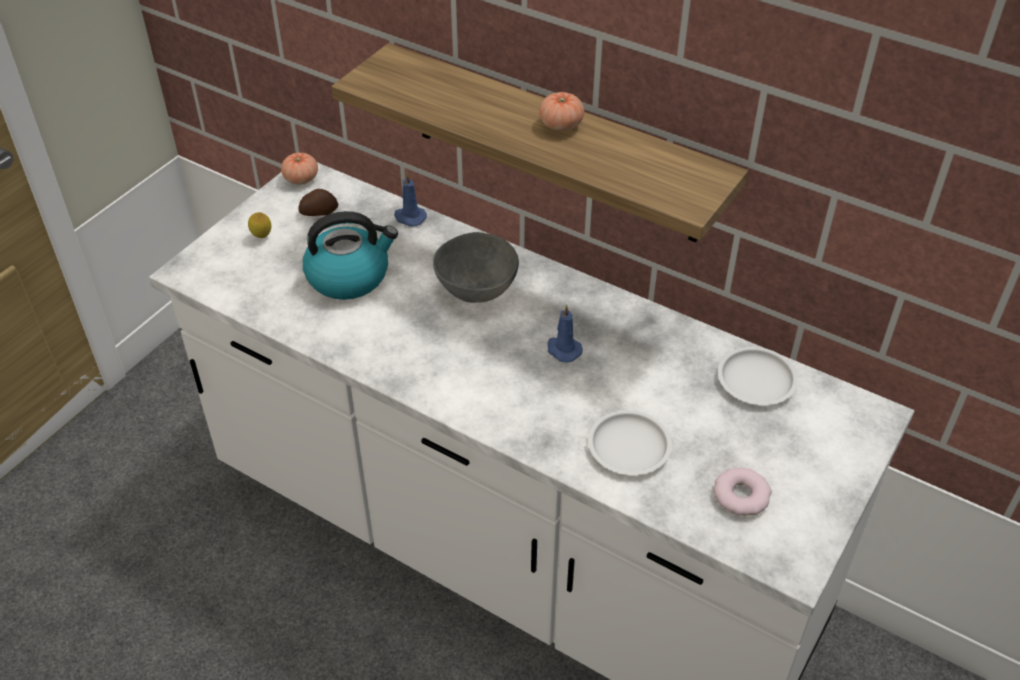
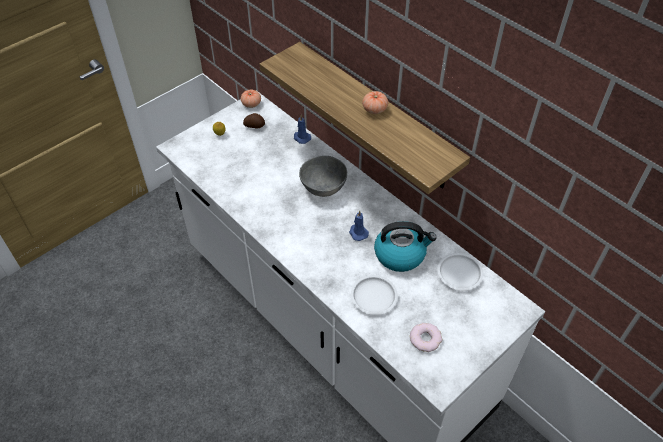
camera: 15 degrees right, 5 degrees up
kettle [303,211,398,300] -> kettle moved to [374,221,437,272]

